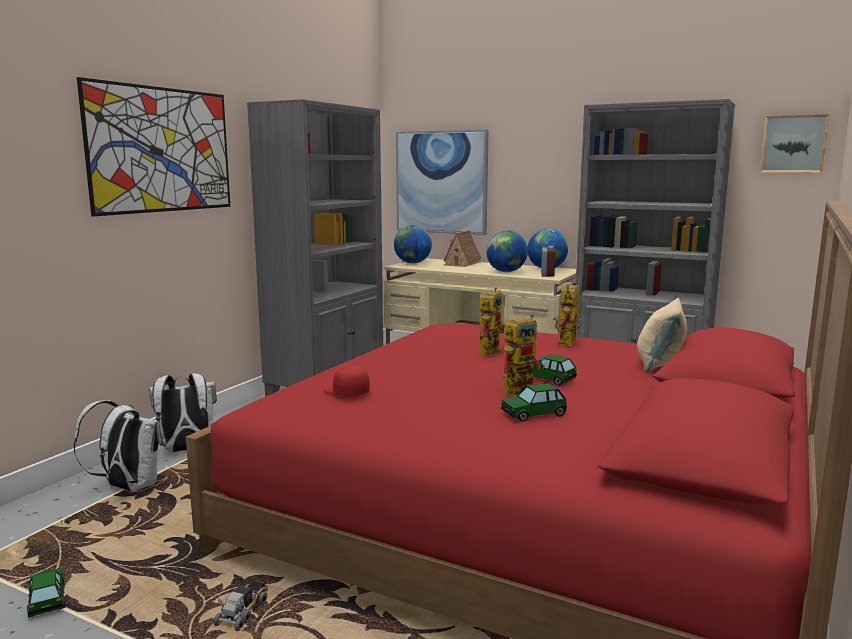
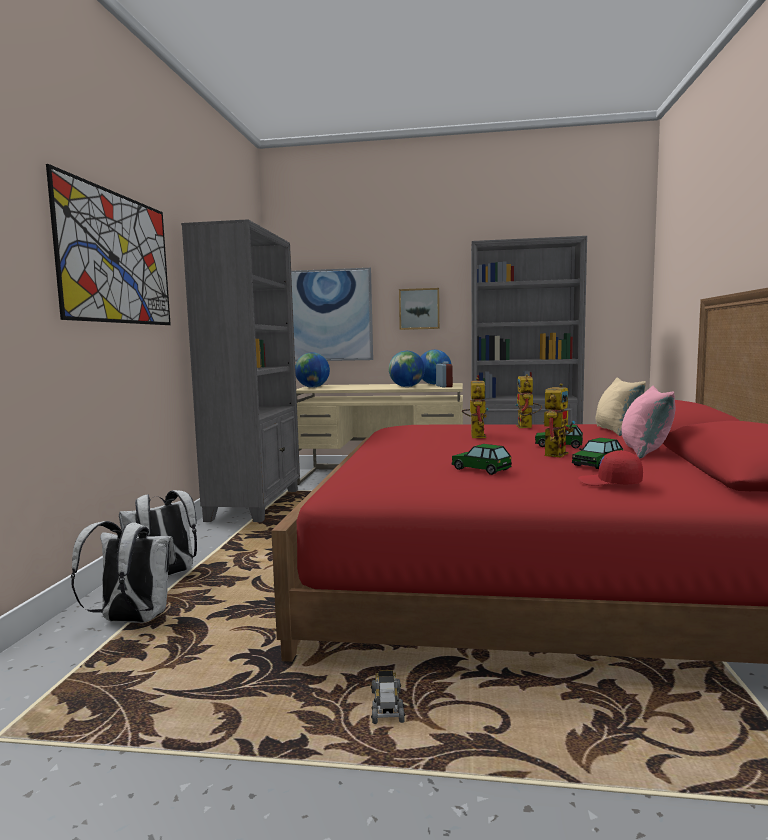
camera: 20 degrees left, 5 degrees down
toy car [25,568,65,618] -> toy car moved to [451,444,512,475]
red cap [324,364,370,396] -> red cap moved to [578,450,643,486]
toy house [443,230,481,267] -> none
picture [760,114,829,173] -> picture moved to [399,288,440,330]
none -> pink pillow [622,386,676,459]

